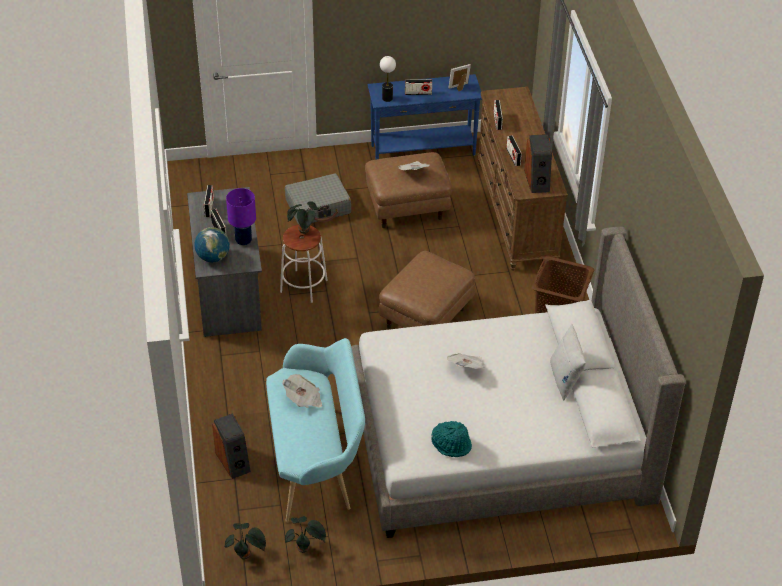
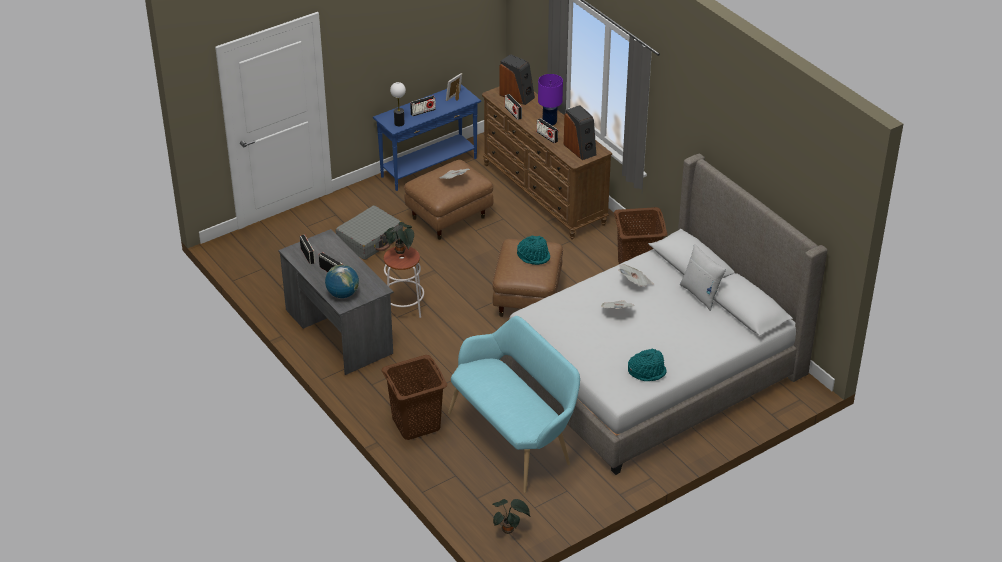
camera: 25 degrees left, 5 degrees down
speaker [212,413,251,479] -> speaker moved to [499,54,535,105]
purple table lamp [226,188,256,245] -> purple table lamp moved to [538,74,563,126]
newspaper [283,374,322,408] -> newspaper moved to [618,264,654,287]
potted plant [285,516,326,553] -> none
none -> brown laundry basket [382,355,447,440]
none -> turquoise hat [517,236,550,265]

